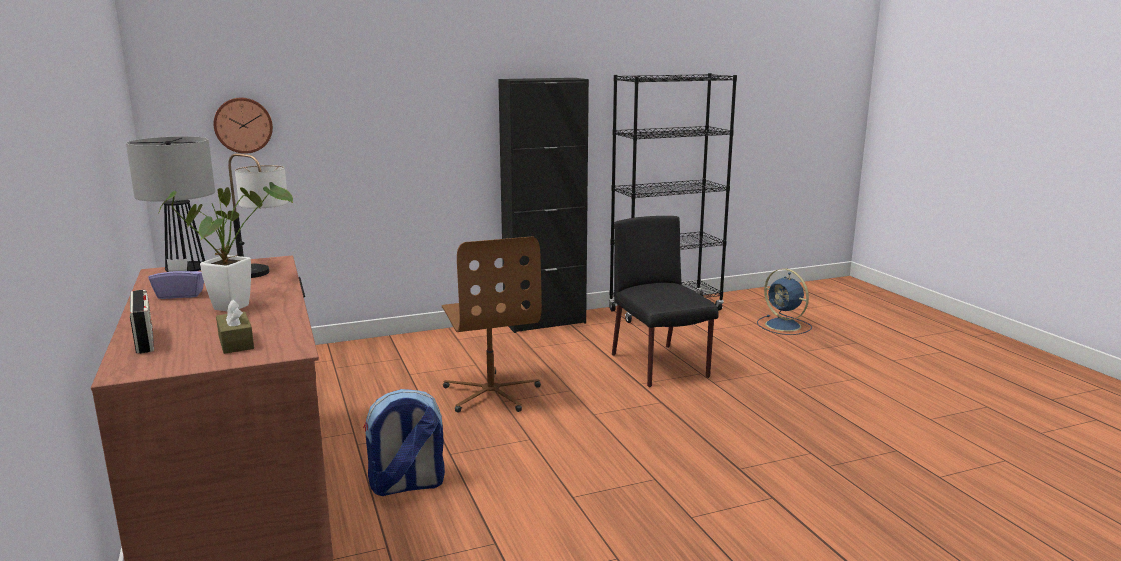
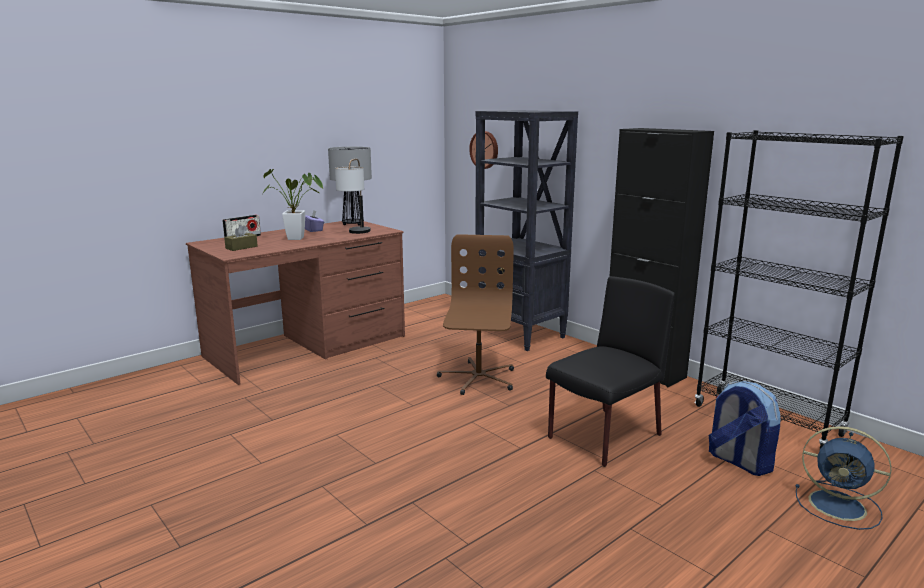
camera: 70 degrees right, 0 degrees up
backpack [363,389,445,496] -> backpack moved to [709,381,781,476]
brown office chair [442,236,542,413] -> brown office chair turned 135 degrees clockwise [437,234,514,395]
blue fan [757,268,812,335] -> blue fan turned 90 degrees counterclockwise [796,426,891,530]
none -> black bookcase [475,110,578,351]

